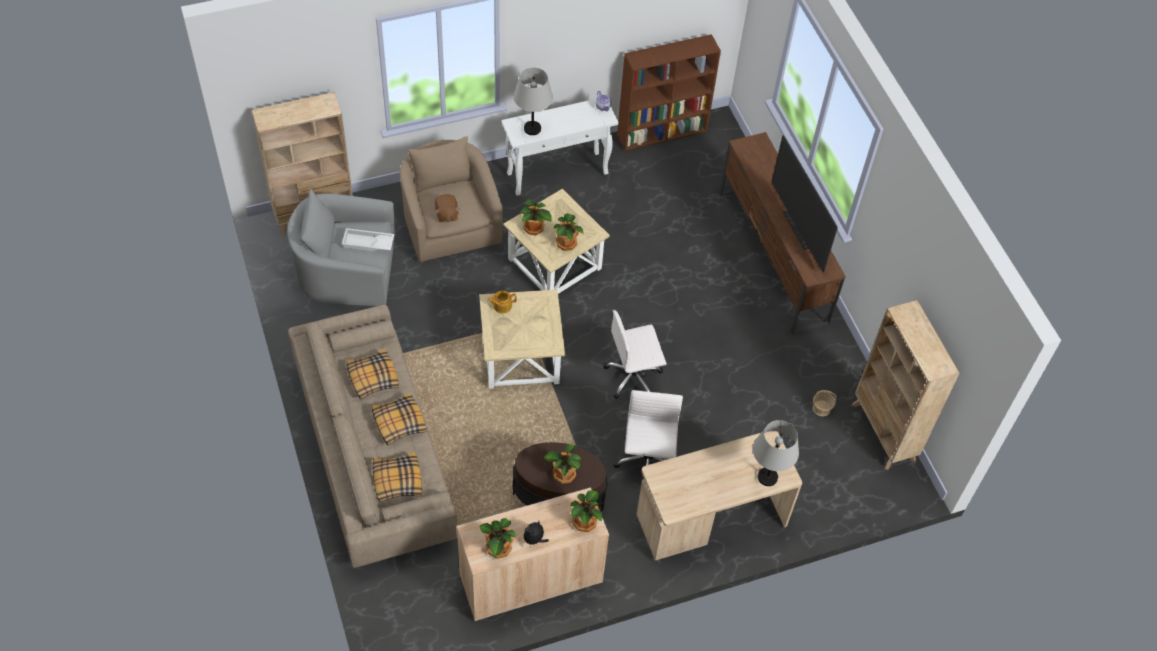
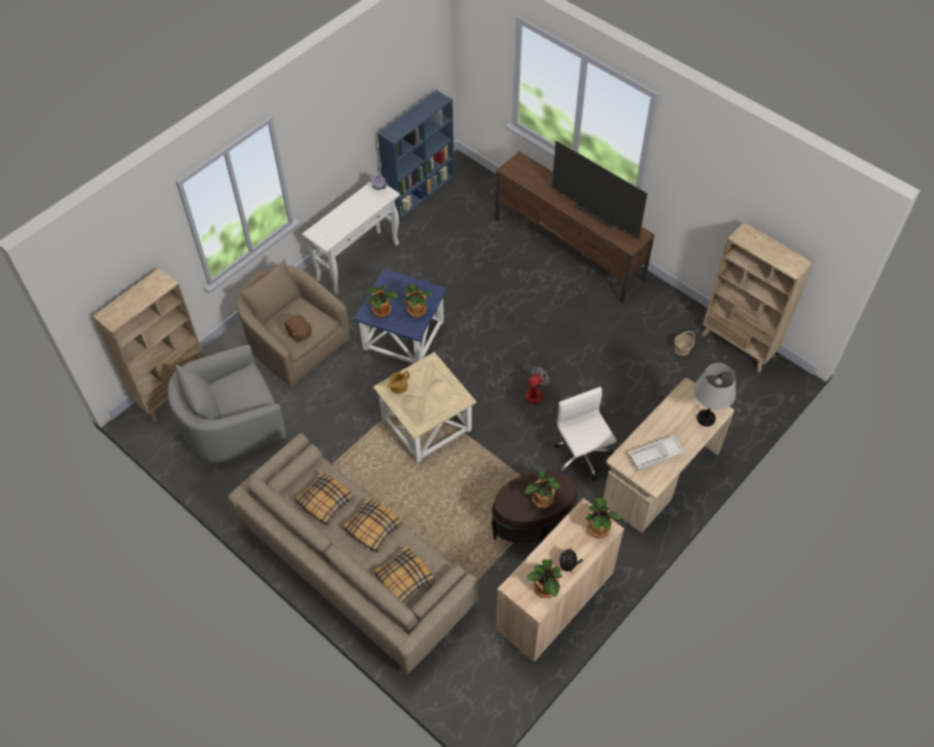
camera: 25 degrees left, 0 degrees up
white tray [342,228,395,251] -> white tray moved to [629,435,684,471]
beige side table [503,189,610,294] -> blue side table [354,268,447,364]
grey table lamp [514,68,553,135] -> none
white office chair [604,310,666,399] -> fan [491,366,550,404]
brown bookcase [617,34,721,151] -> blue bookcase [378,90,454,220]

